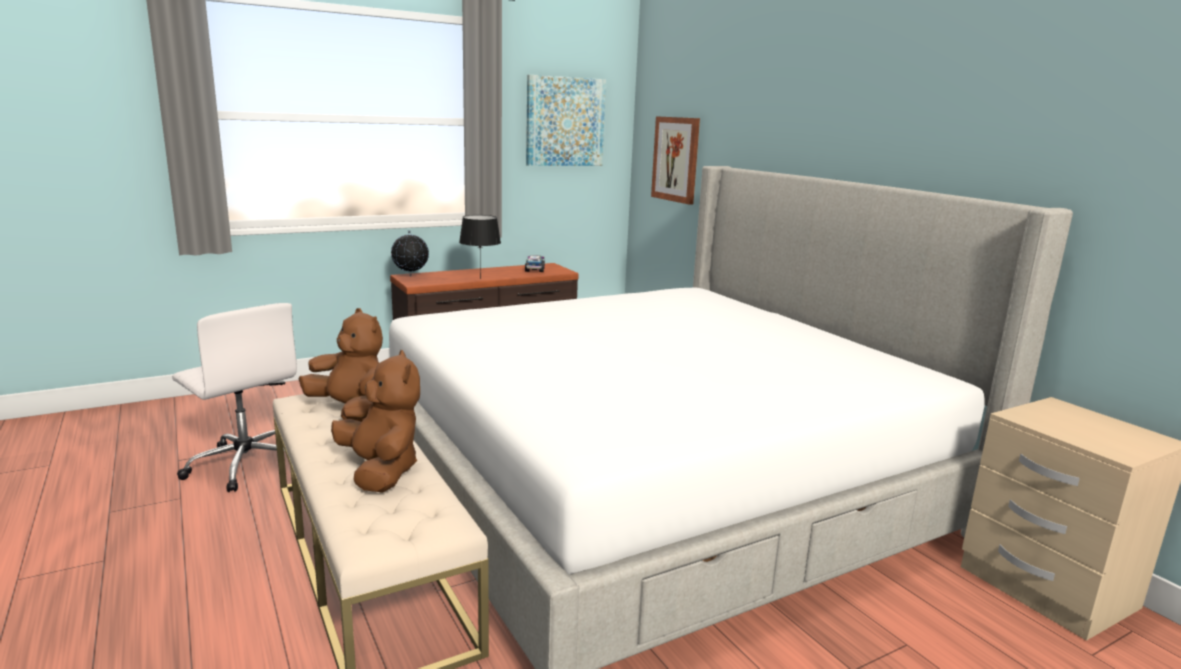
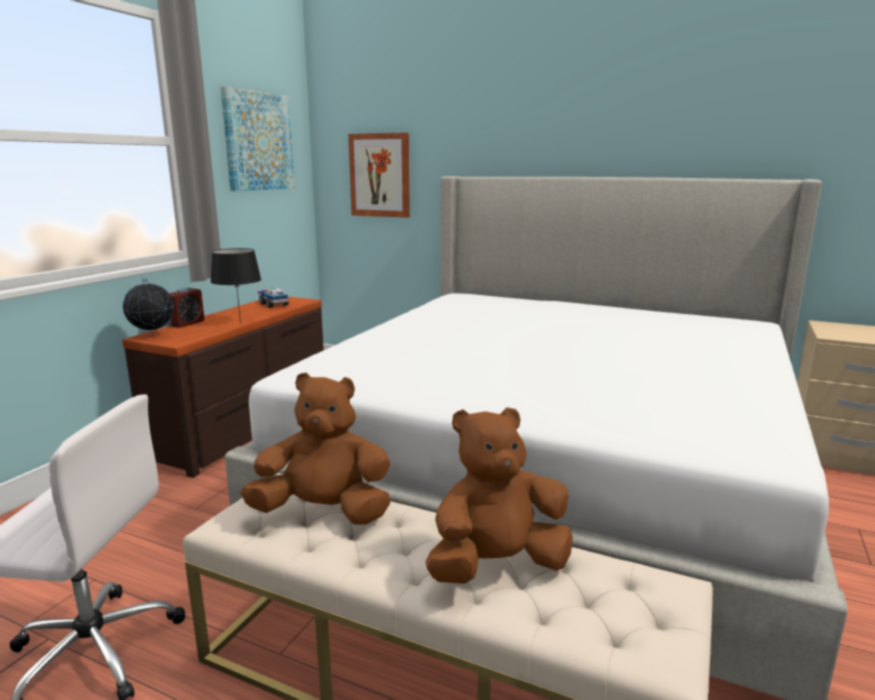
camera: 35 degrees left, 0 degrees up
brown plush toy [331,350,420,493] -> brown plush toy turned 45 degrees counterclockwise [425,407,573,584]
none -> alarm clock [167,287,204,328]

